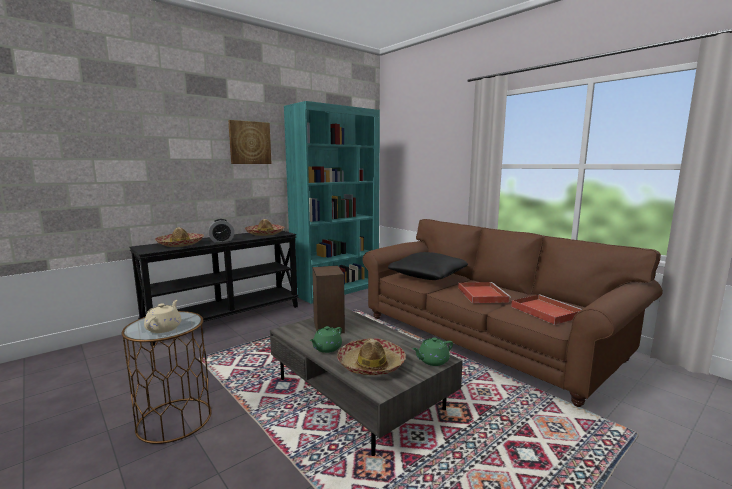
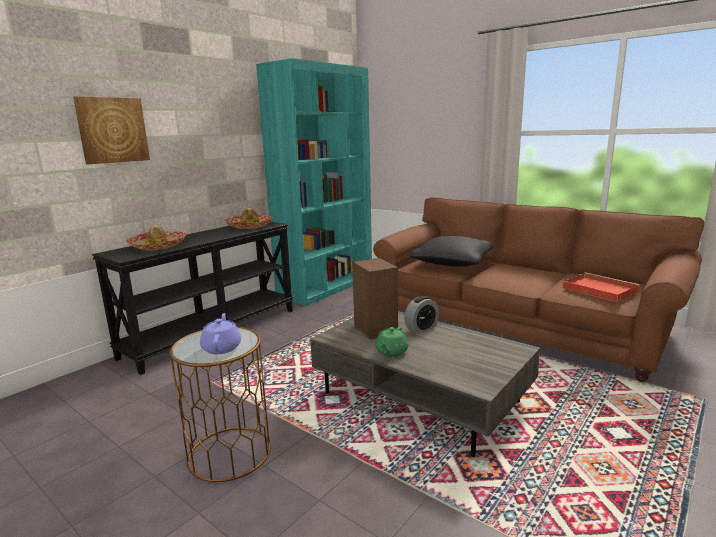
camera: 10 degrees left, 5 degrees up
beige teapot [144,300,182,333] -> purple teapot [200,313,241,354]
alarm clock [208,219,234,242] -> alarm clock moved to [404,296,439,333]
picture [228,120,271,164] -> picture moved to [73,96,150,164]
hat [337,338,406,375] -> none
green teapot [412,337,453,366] -> none
red tray [458,282,511,303] -> none

